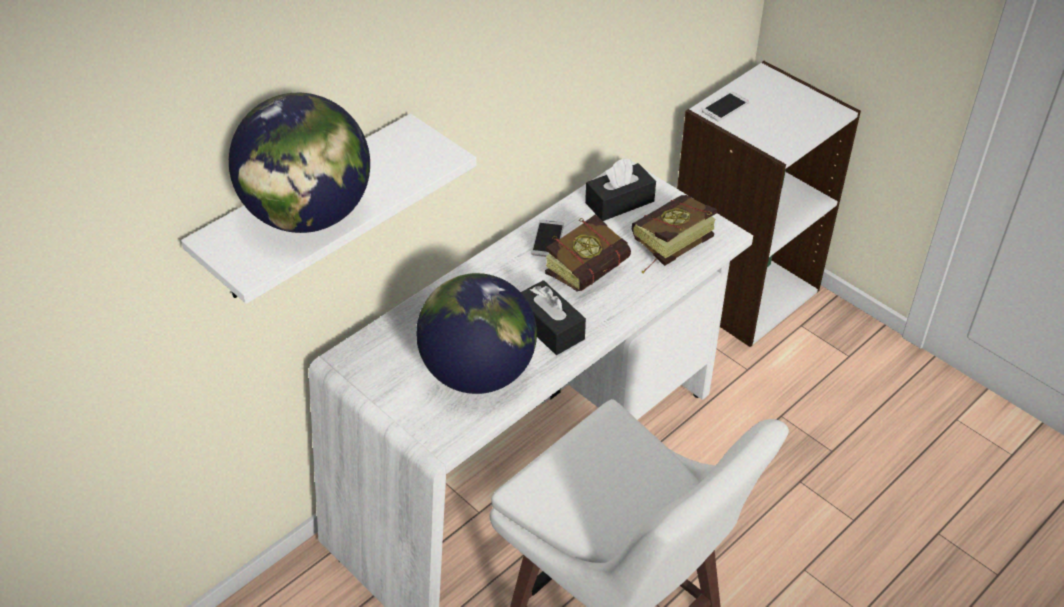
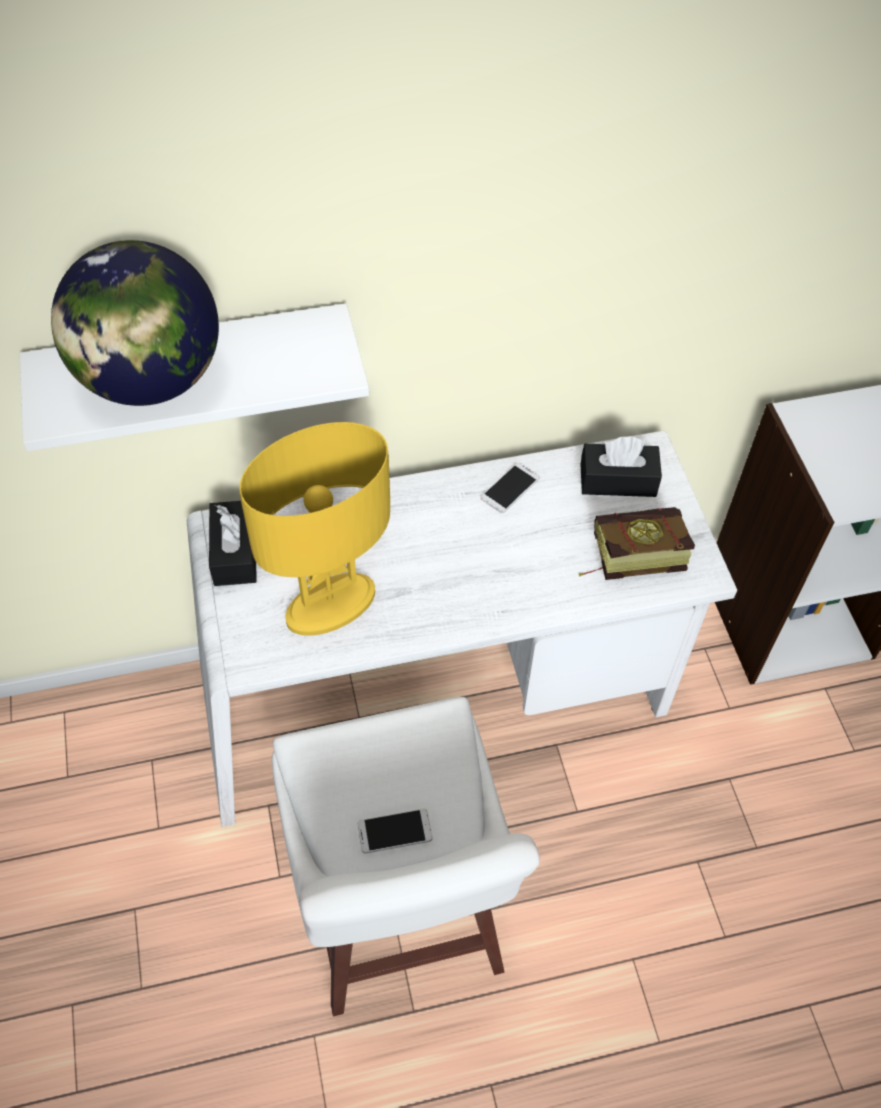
camera: 30 degrees right, 10 degrees up
globe [416,273,537,394] -> yellow table lamp [239,422,390,636]
black tissue box [521,280,586,355] -> black tissue box moved to [209,501,257,586]
book [545,215,631,292] -> none
phone [702,92,749,121] -> phone moved to [358,809,432,853]

